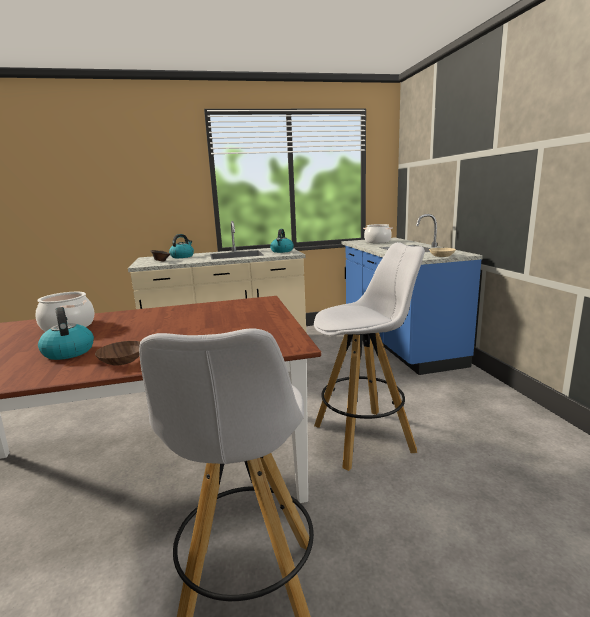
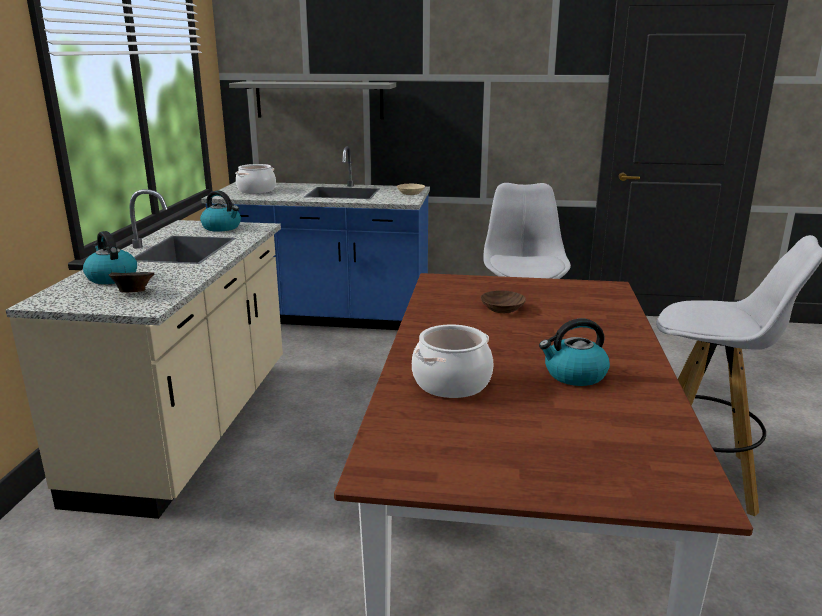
camera: 70 degrees left, 5 degrees up
brown bowl [95,341,140,366] -> brown bowl moved to [481,291,526,313]
none -> grey shelf [229,81,396,119]

